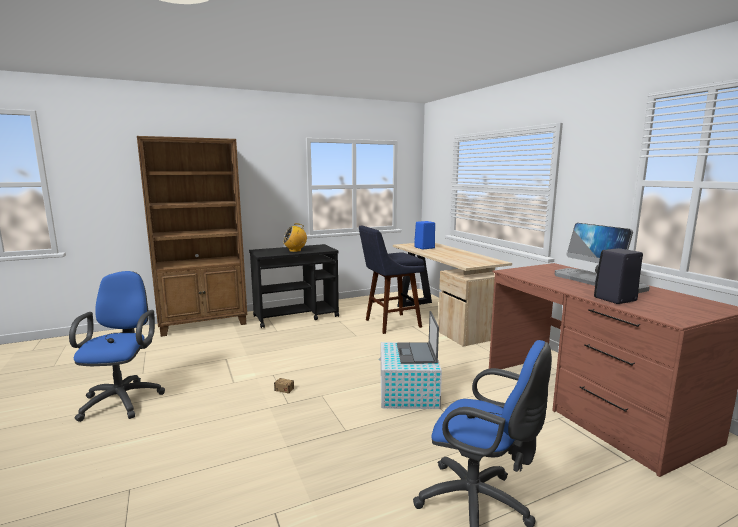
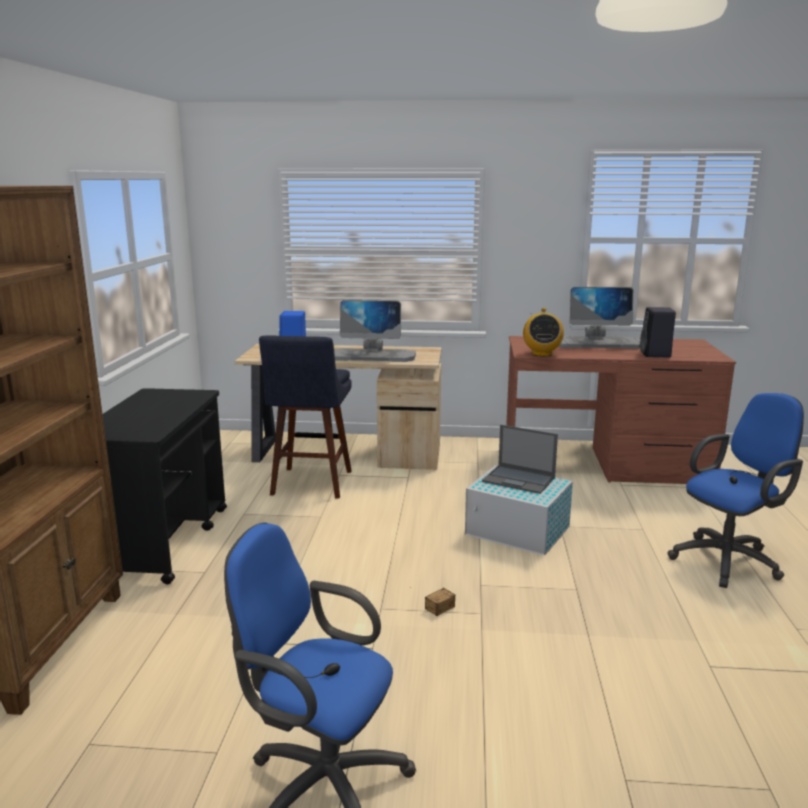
camera: 60 degrees left, 5 degrees up
radio [283,223,307,252] -> radio moved to [523,308,564,357]
none -> monitor [334,300,416,362]

